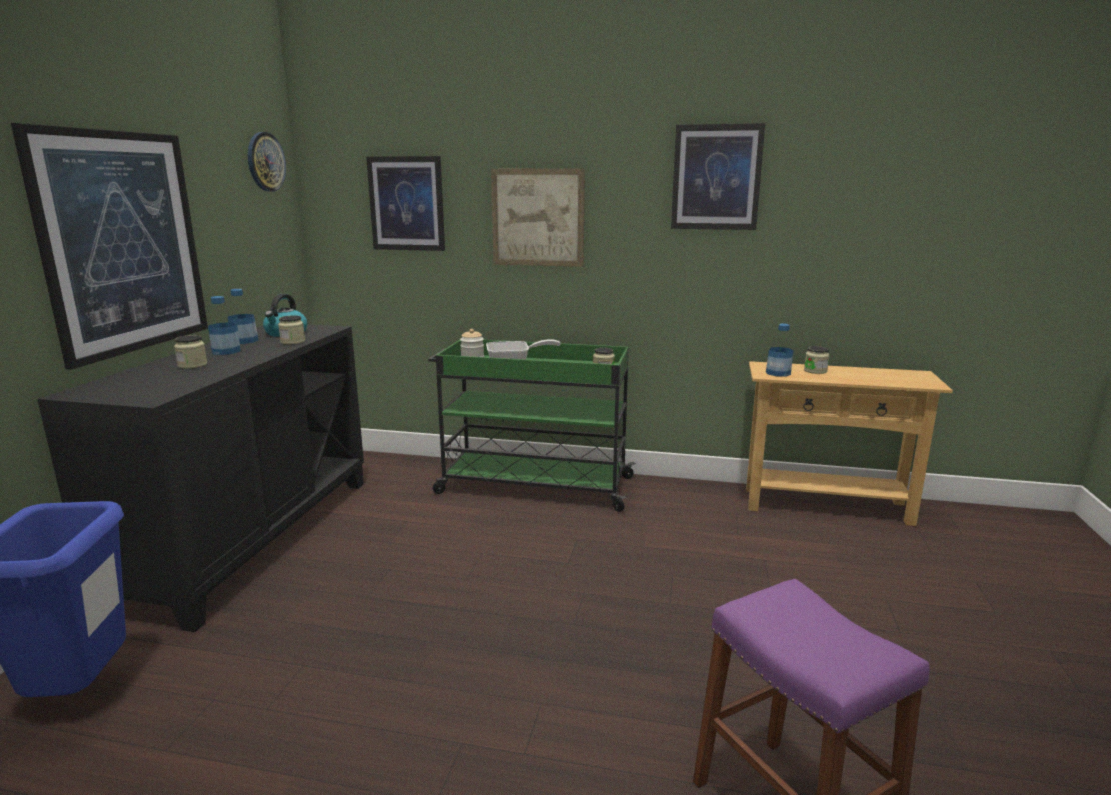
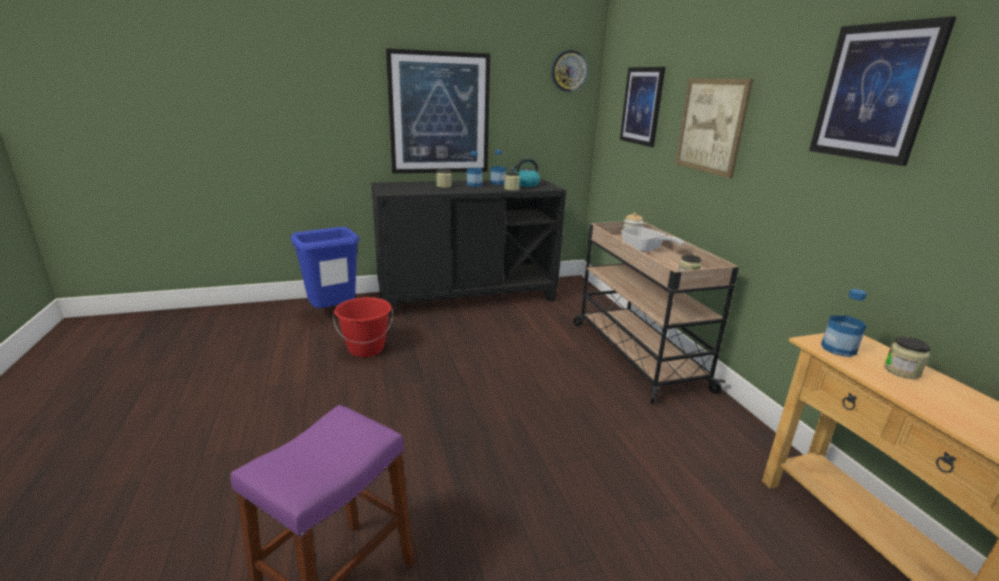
camera: 60 degrees right, 5 degrees up
green cart [428,340,636,512] -> beige cart [573,222,739,404]
none -> red bucket [333,297,393,357]

